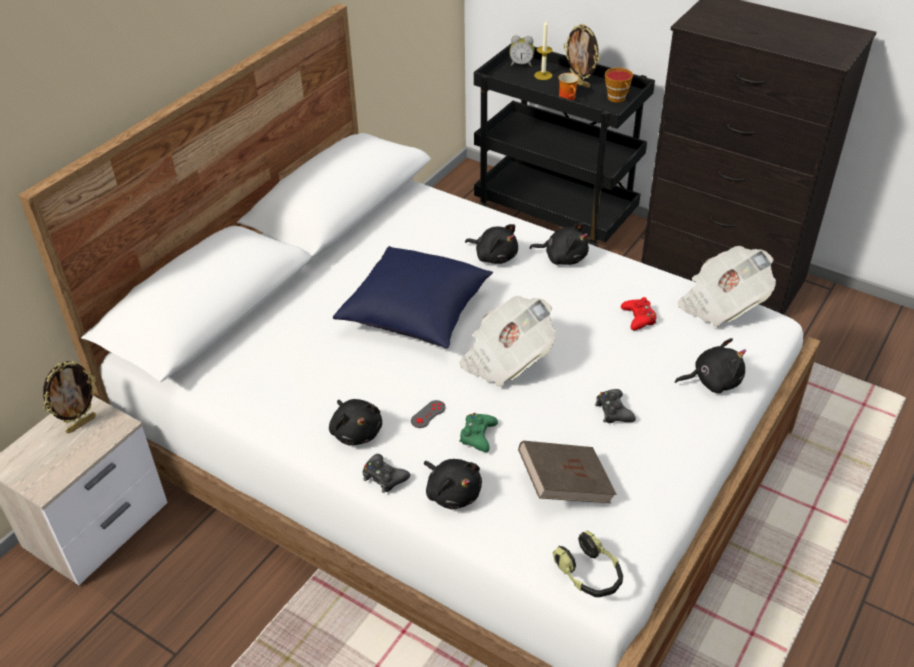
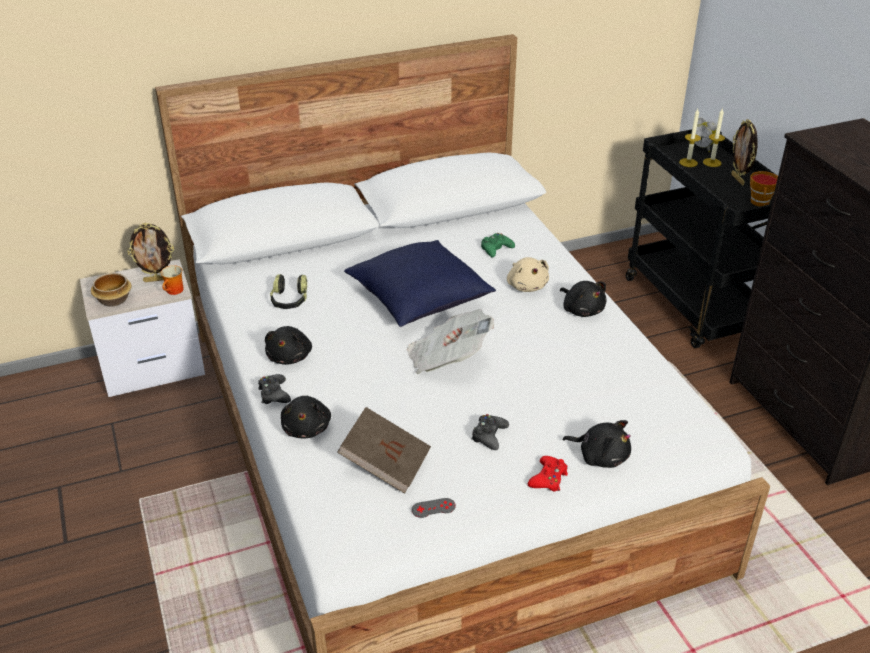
camera: 35 degrees right, 5 degrees down
grey game controller [411,400,446,428] -> grey game controller moved to [412,498,456,518]
green game controller [459,413,498,452] -> green game controller moved to [481,233,515,257]
black plush toy [465,224,518,264] -> beige plush toy [507,257,549,292]
headphones [552,530,623,597] -> headphones moved to [270,274,307,309]
mug [558,73,579,100] -> mug moved to [160,265,184,295]
red game controller [621,297,656,330] -> red game controller moved to [528,456,568,492]
newspaper [678,246,776,327] -> none
none -> bowl [91,273,132,307]
none -> candle [679,109,701,167]

